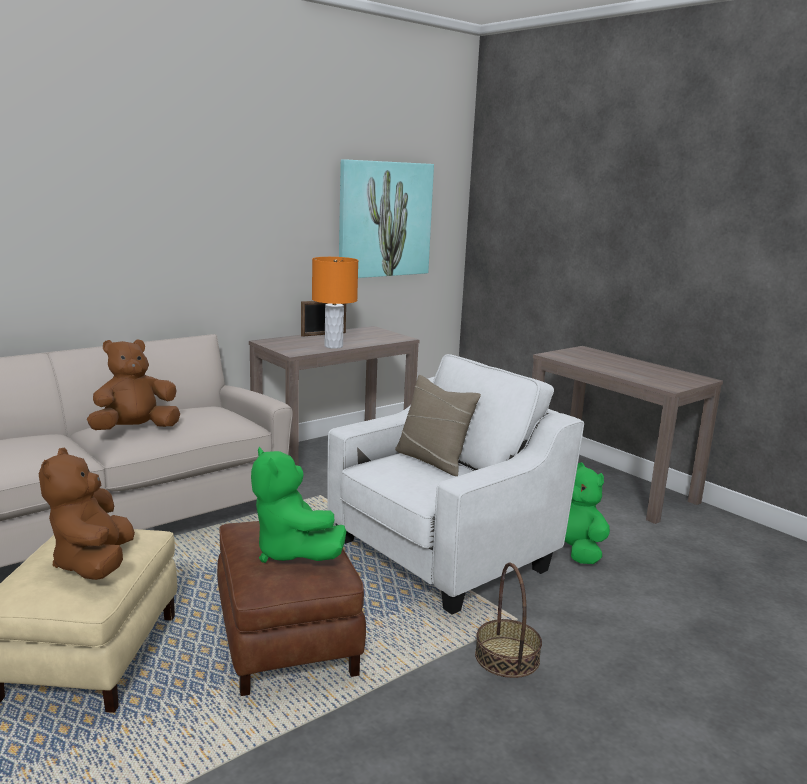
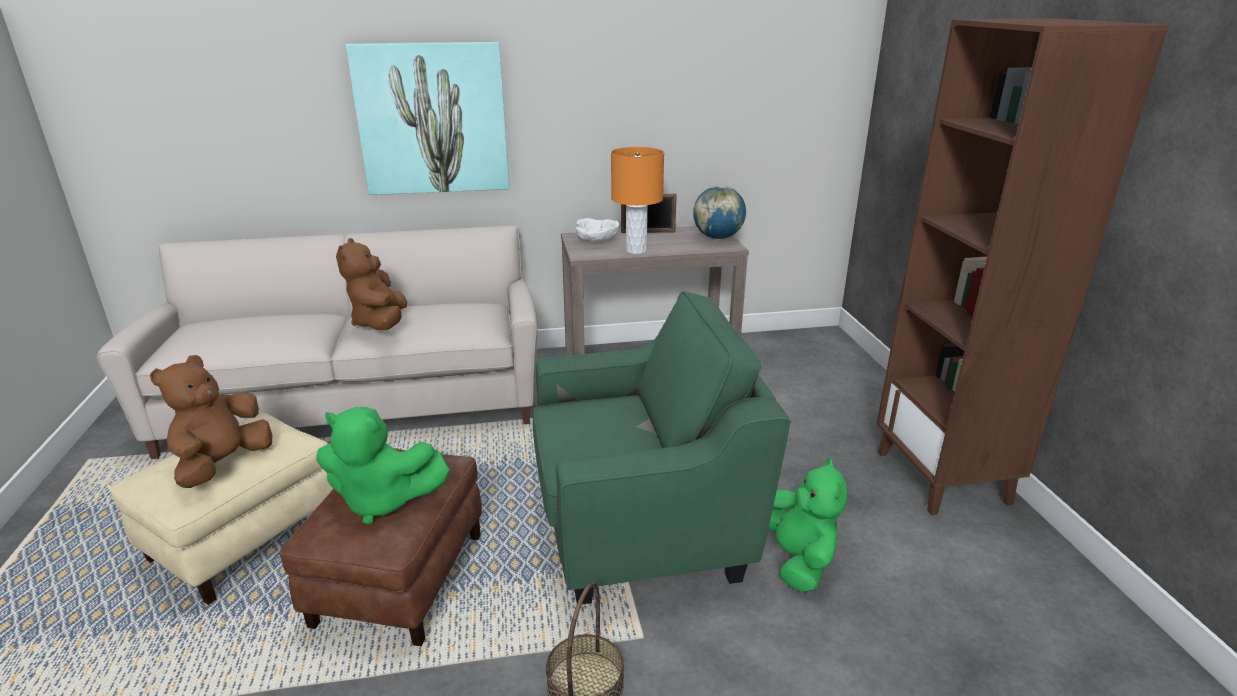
camera: 30 degrees right, 10 degrees up
brown plush toy [87,340,180,430] -> brown plush toy turned 90 degrees counterclockwise [336,238,407,330]
green plush toy [251,447,346,563] -> green plush toy turned 75 degrees counterclockwise [316,407,450,525]
white armchair [327,354,584,614] -> green armchair [533,291,791,604]
picture [339,159,434,278] -> picture moved to [345,42,509,195]
beige pillow [395,375,481,476] -> none
brown console table [532,346,723,524] -> brown bookcase [877,18,1169,515]
none -> white bowl [575,218,619,242]
none -> globe [693,186,746,239]

